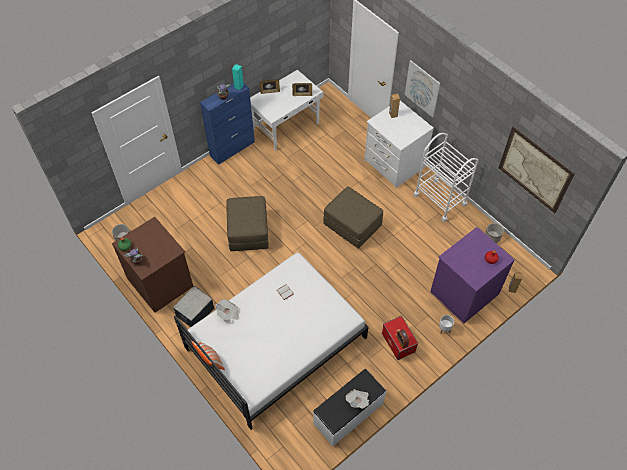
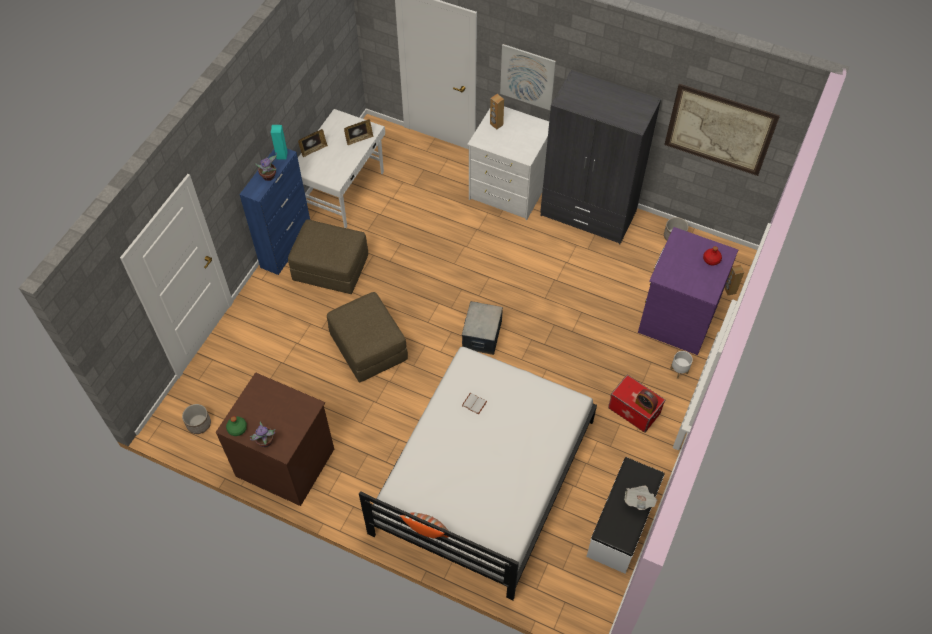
camera: 25 degrees left, 0 degrees up
storage box [173,286,214,327] -> storage box moved to [462,301,503,355]
newspaper [215,299,239,321] -> none
brown ottoman [323,187,383,249] -> brown ottoman moved to [288,219,368,294]
white cart [413,133,479,222] -> grey wardrobe [540,70,661,244]

